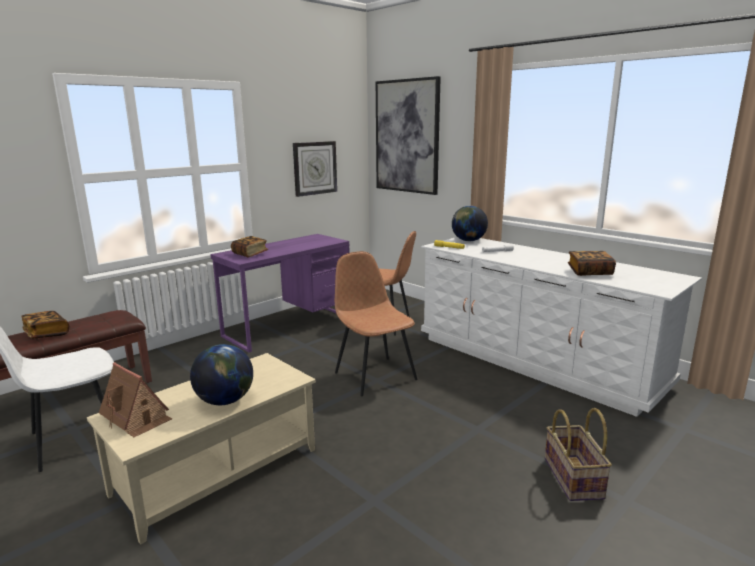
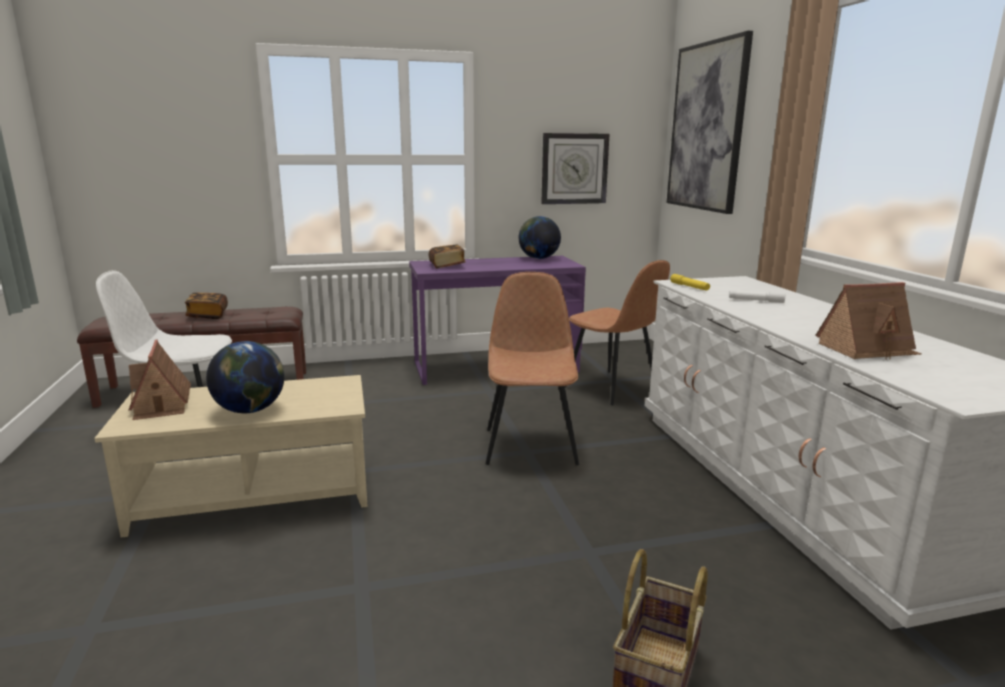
camera: 30 degrees right, 0 degrees up
globe [452,206,488,241] -> globe moved to [519,216,561,259]
book [568,251,616,276] -> toy house [815,282,921,360]

